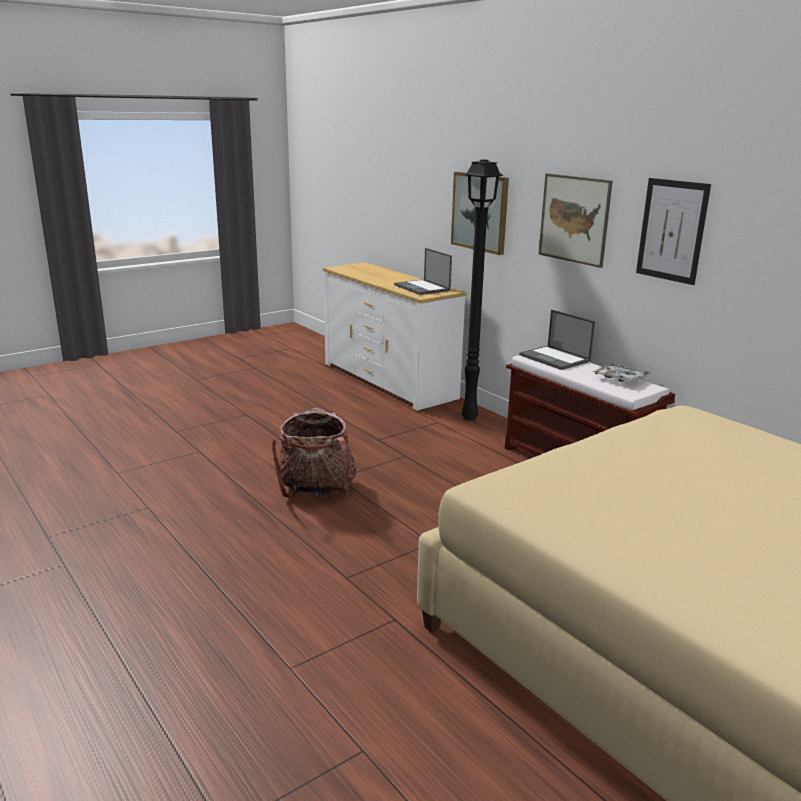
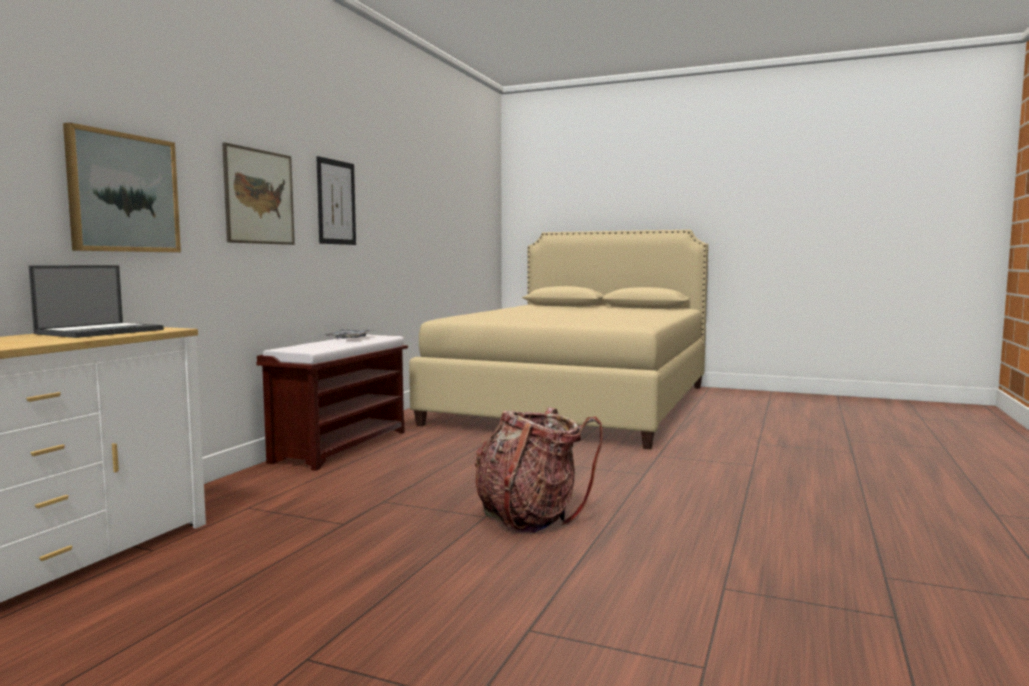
camera: 120 degrees left, 15 degrees down
black floor lamp [461,160,503,421] -> none
laptop [519,310,595,370] -> none

